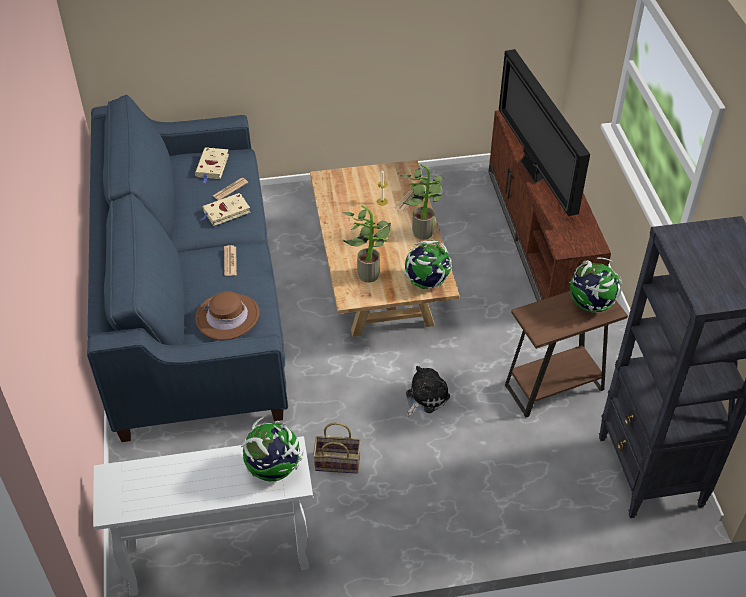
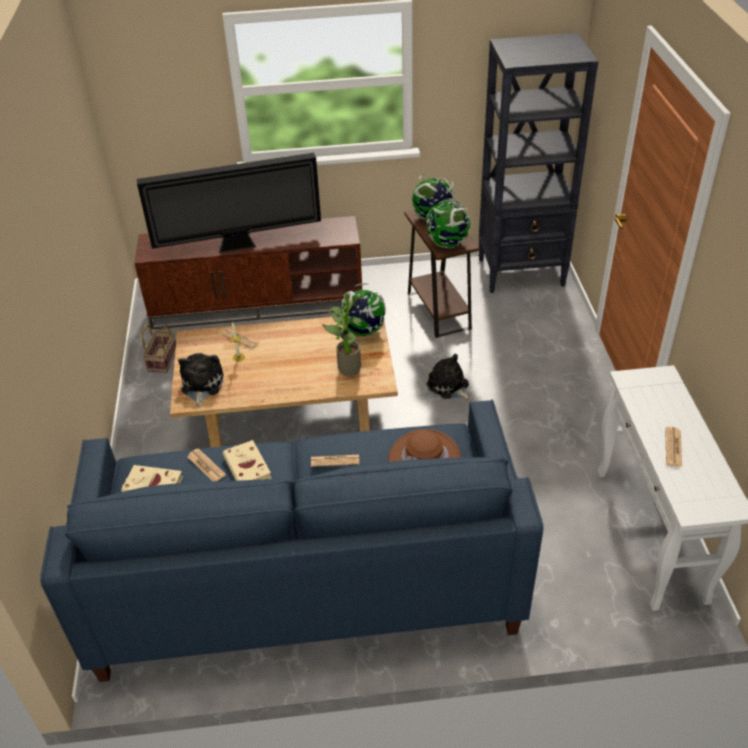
camera: 85 degrees left, 5 degrees down
globe [241,417,304,481] -> globe moved to [426,198,470,248]
basket [313,422,361,474] -> basket moved to [142,324,176,373]
potted plant [401,164,443,240] -> none
none -> plush toy [178,353,224,407]
none -> newspaper [665,427,682,467]

